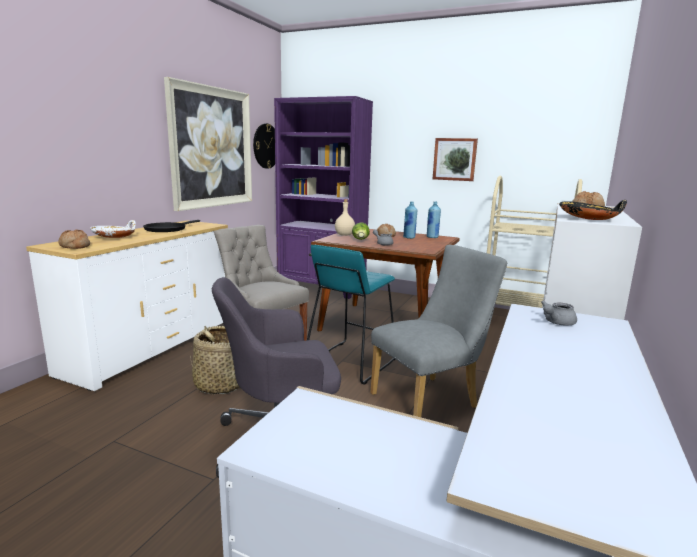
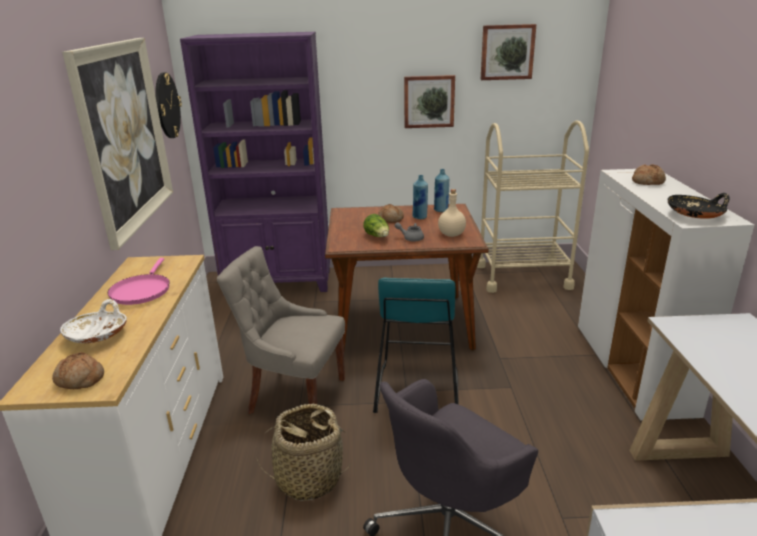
camera: 25 degrees left, 10 degrees up
black frying pan [143,220,200,232] -> pink frying pan [108,258,170,305]
beige bottle [335,199,355,236] -> beige bottle moved to [438,189,466,237]
grey chair [370,245,507,417] -> none
grey teapot [541,301,577,325] -> none
none -> picture [481,24,536,80]

